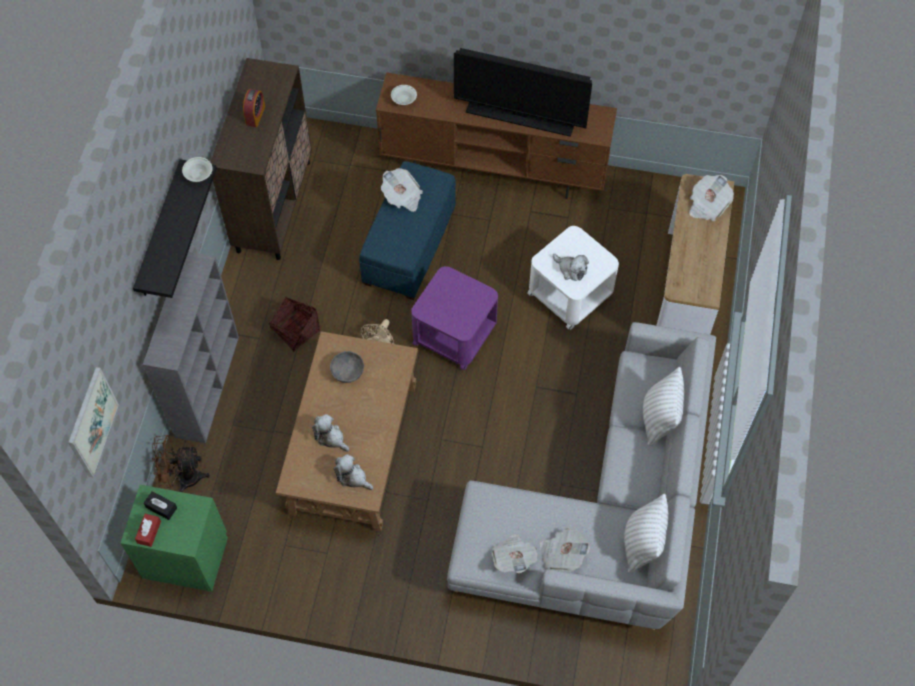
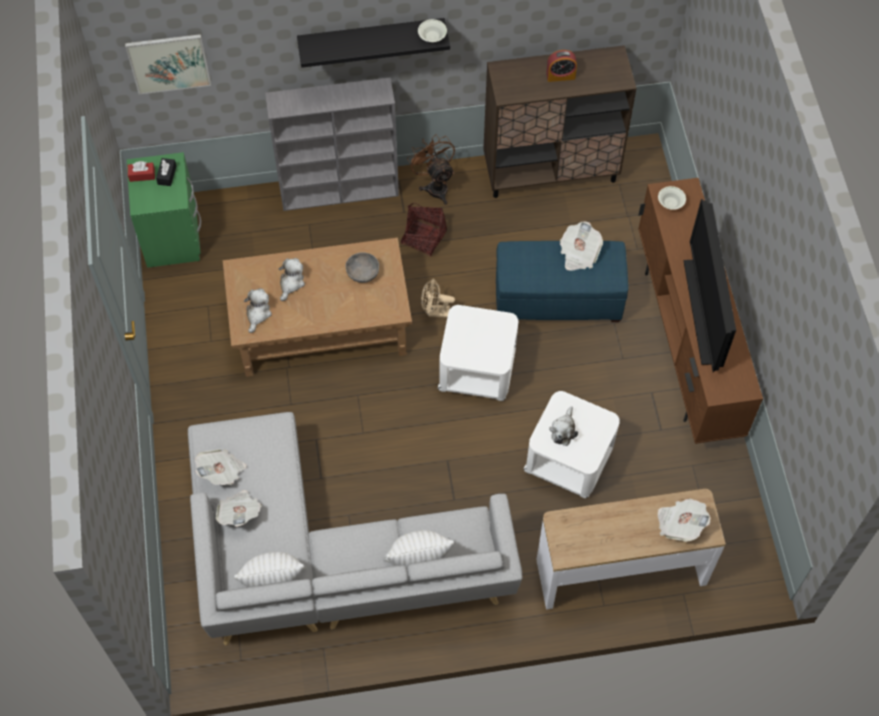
camera: 70 degrees right, 0 degrees up
brown fan [152,435,210,492] -> brown fan moved to [407,134,455,205]
purple side table [411,266,498,370] -> white side table [438,305,518,401]

